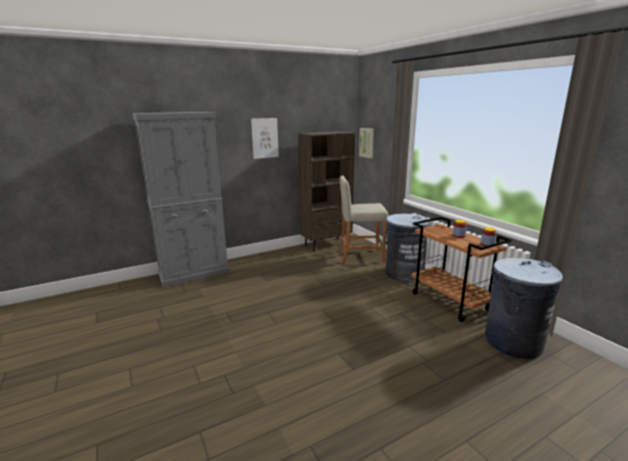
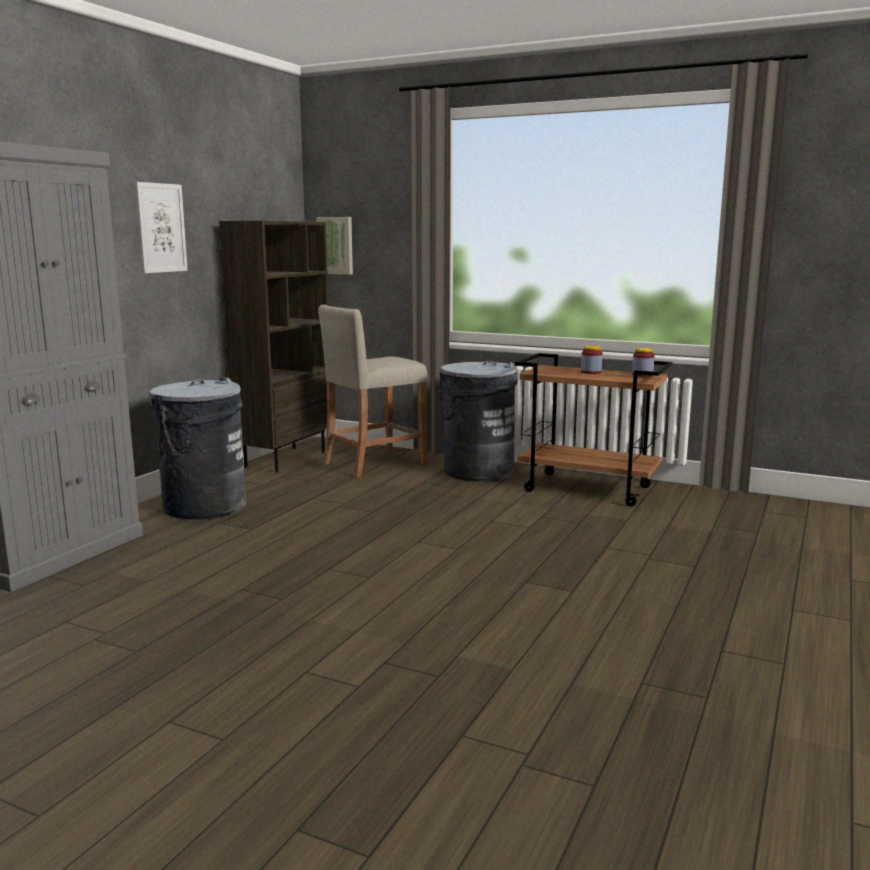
camera: 35 degrees left, 5 degrees down
grey trash can [485,258,563,359] -> grey trash can moved to [149,377,246,520]

